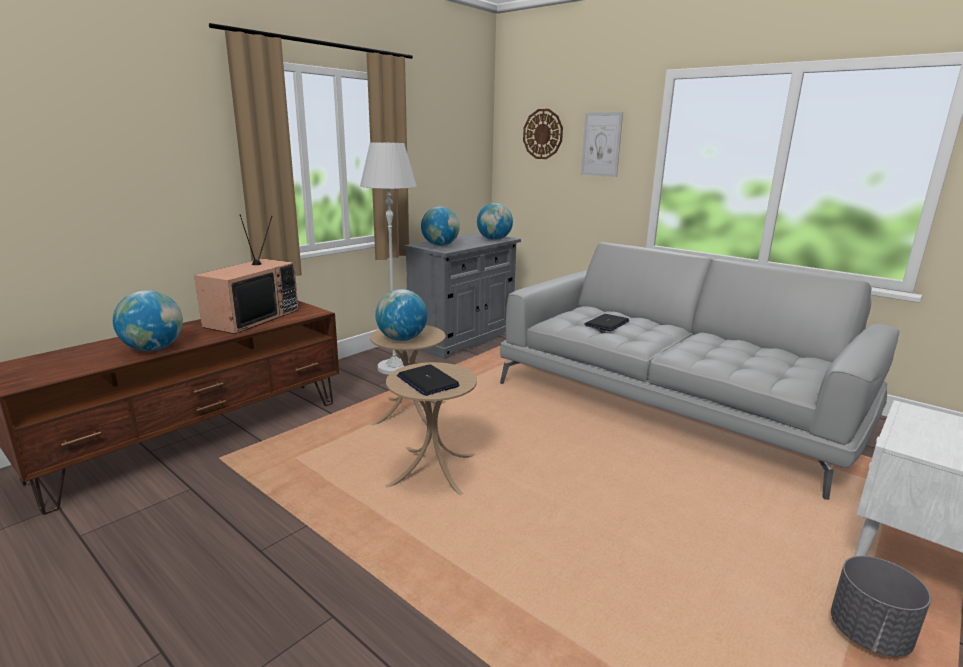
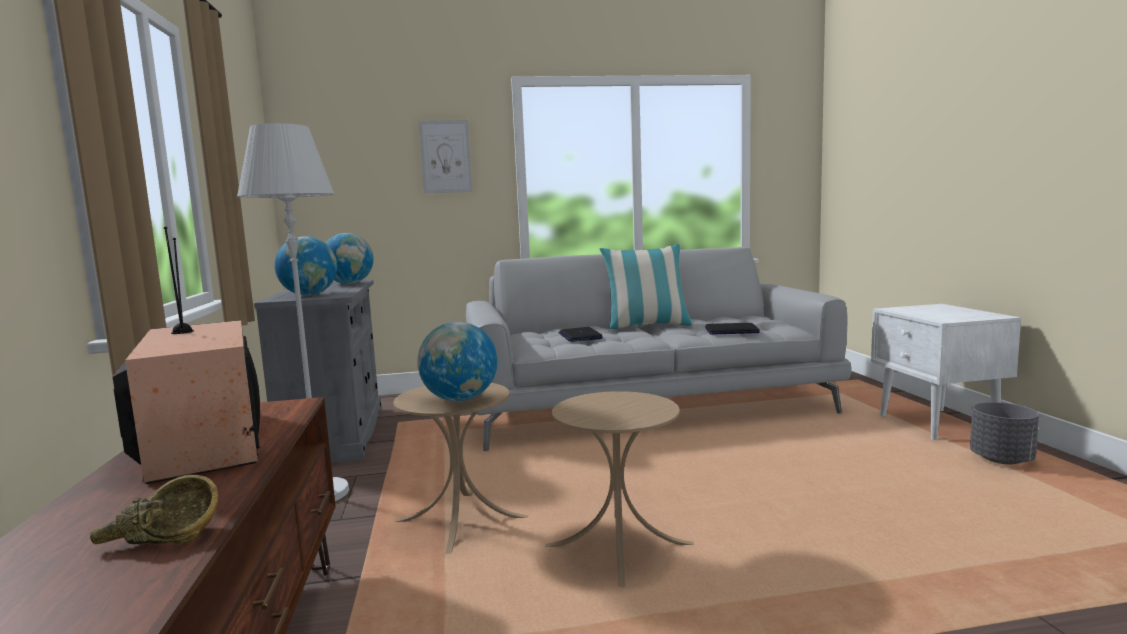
camera: 50 degrees left, 10 degrees down
globe [113,290,183,351] -> brown bowl [90,475,218,544]
laptop [397,364,460,396] -> laptop moved to [705,323,760,335]
wall clock [523,109,563,159] -> none
none -> pillow [599,243,694,329]

